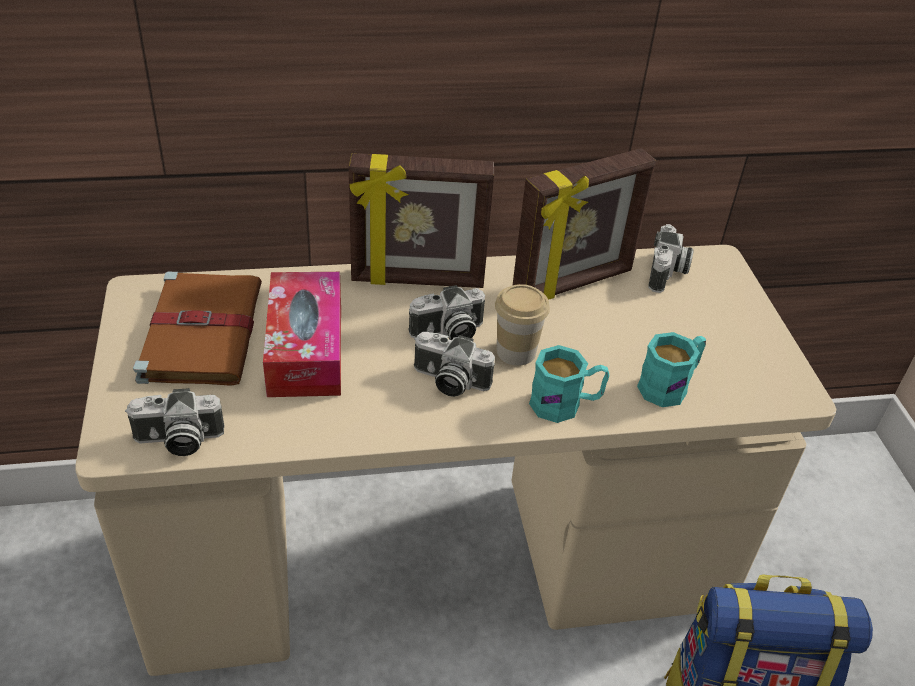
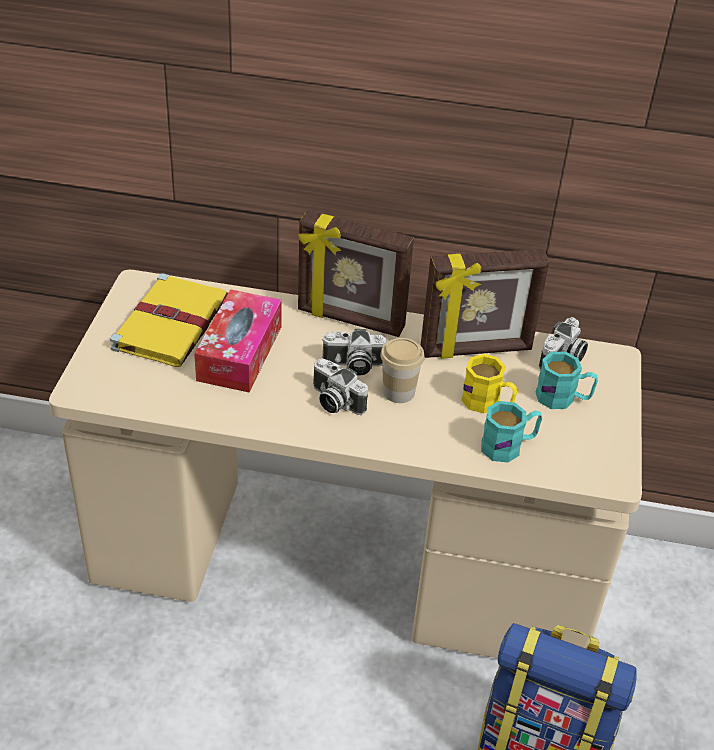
camera: 20 degrees right, 0 degrees up
camera [125,388,224,456] -> none
brown book [133,272,262,386] -> yellow book [110,273,228,367]
turquoise mug [529,345,609,423] -> turquoise mug moved to [535,352,598,409]
none -> yellow mug [461,354,517,413]

